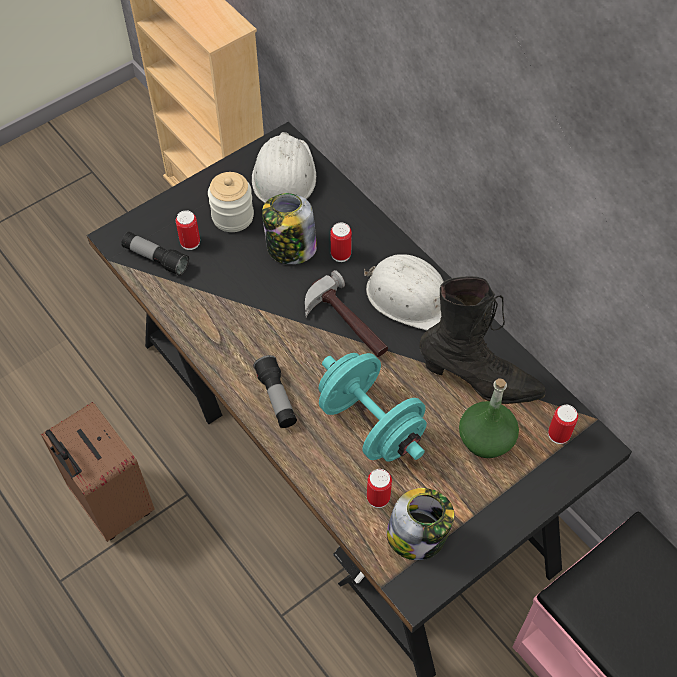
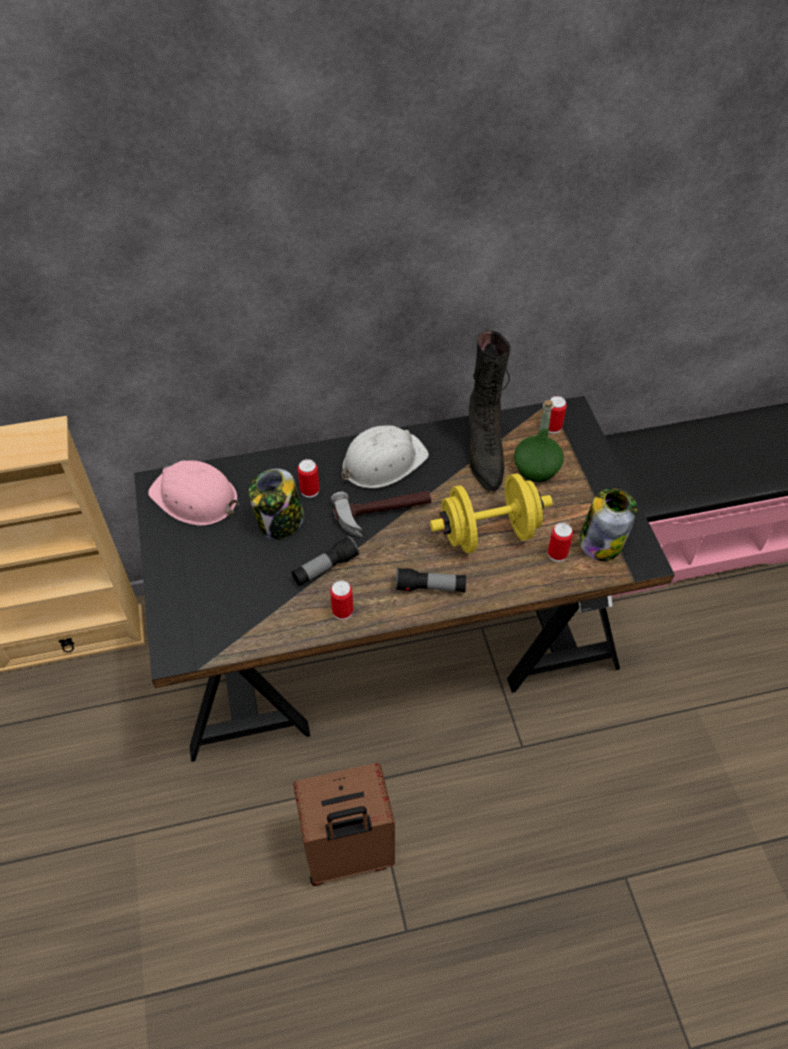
camera: 65 degrees left, 5 degrees down
flashlight [121,232,189,276] -> flashlight moved to [291,536,360,586]
can [176,210,200,250] -> can moved to [330,580,353,620]
jar [208,172,254,232] -> none
white hard hat [252,132,316,203] -> pink hard hat [148,460,239,526]
turquoise dumbbell [319,353,427,462] -> yellow dumbbell [430,474,552,553]
black boot [419,276,545,404] -> black boot turned 135 degrees clockwise [469,330,511,492]

